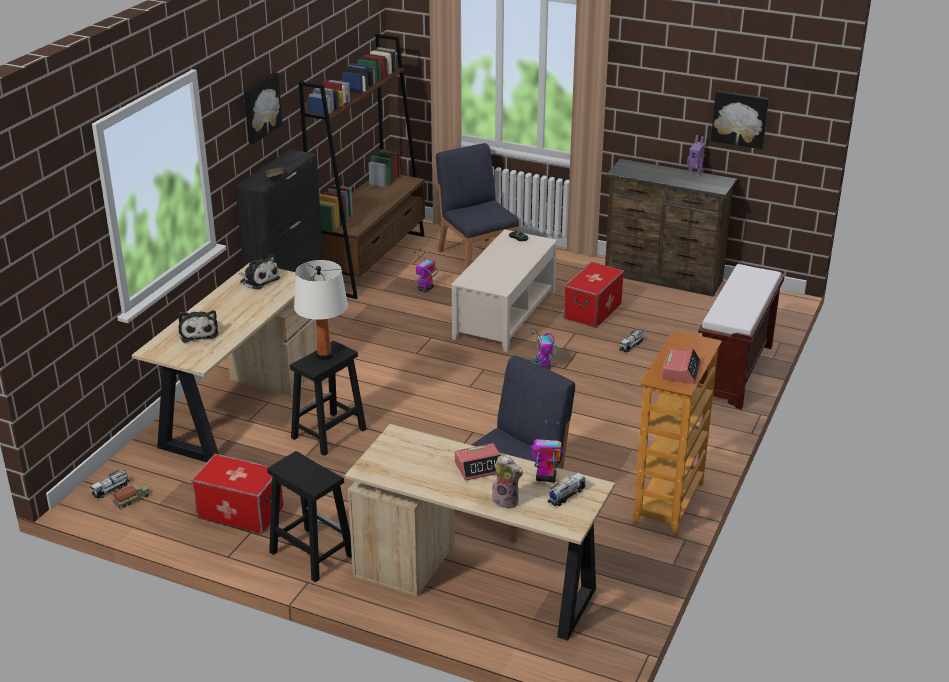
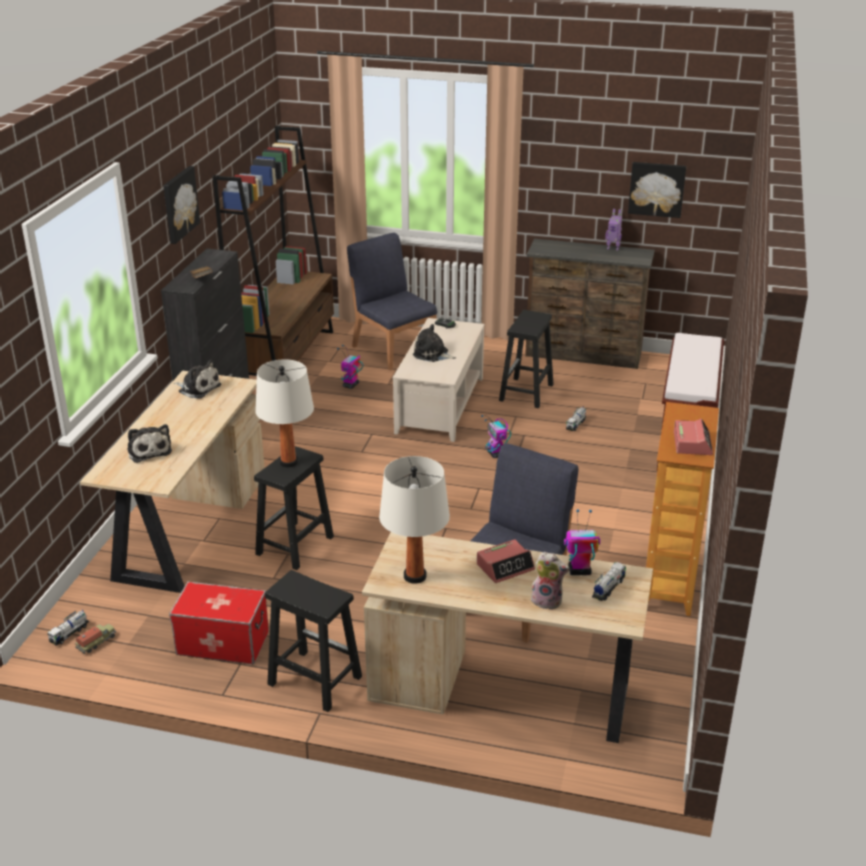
camera: 10 degrees left, 0 degrees up
storage box [564,262,624,328] -> black stool [499,310,553,408]
none -> white table lamp [379,456,450,584]
none -> plush toy [413,324,456,362]

